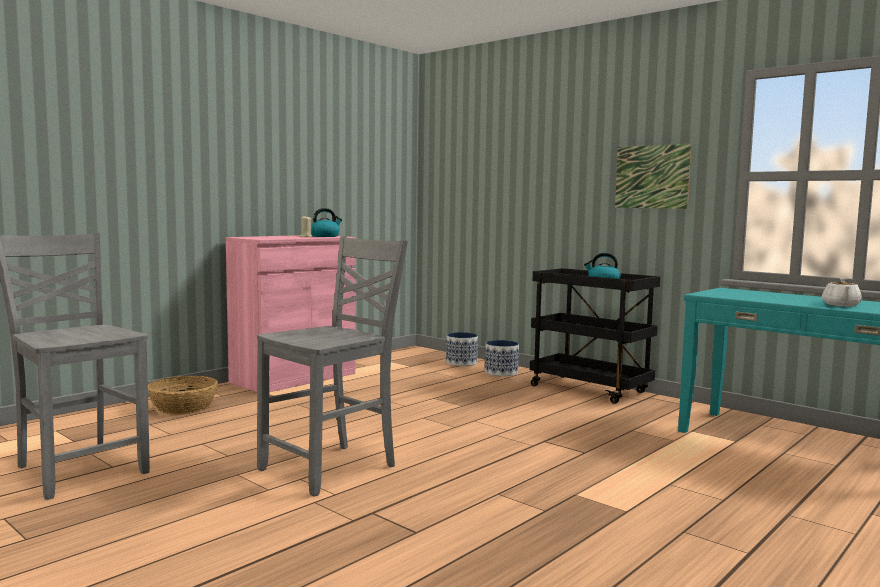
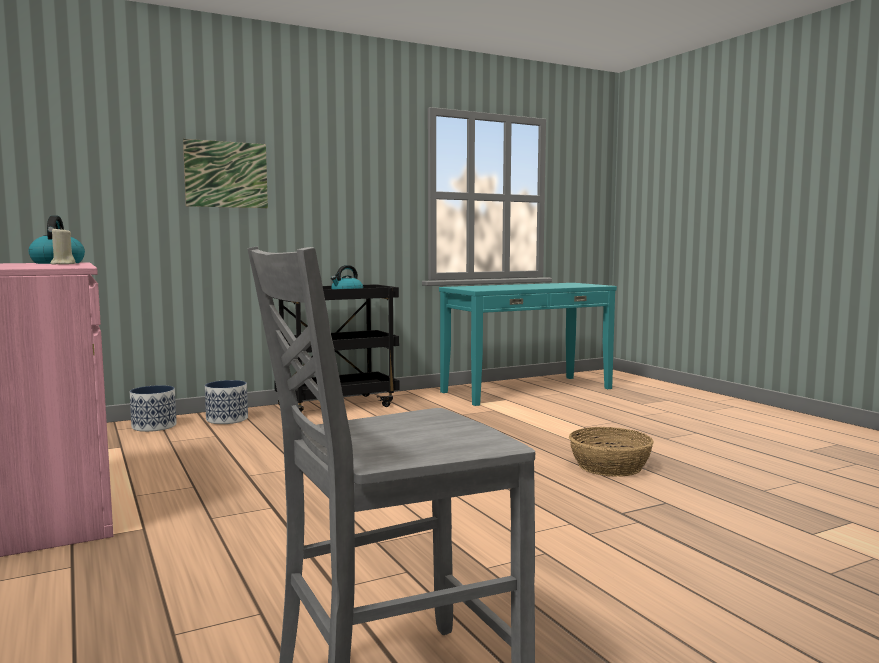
camera: 70 degrees left, 0 degrees up
basket [148,376,218,414] -> basket moved to [569,427,654,477]
grey chair [257,236,408,497] -> none
picture [615,144,692,209] -> picture moved to [183,139,268,208]
white teapot [822,278,862,307] -> none

